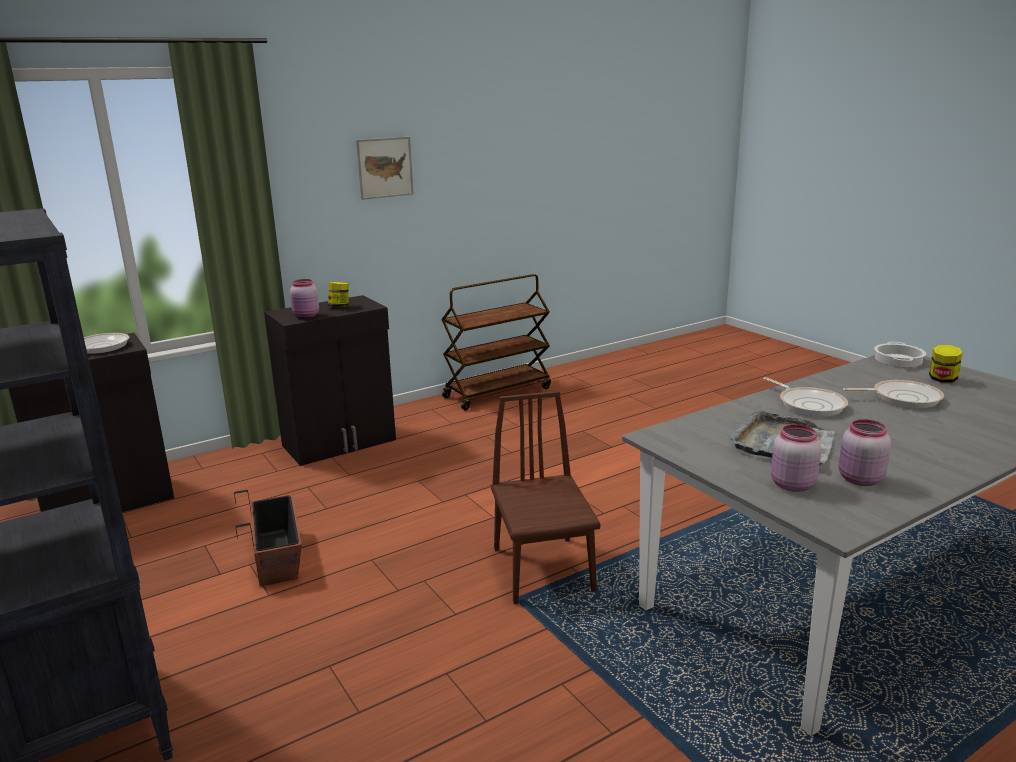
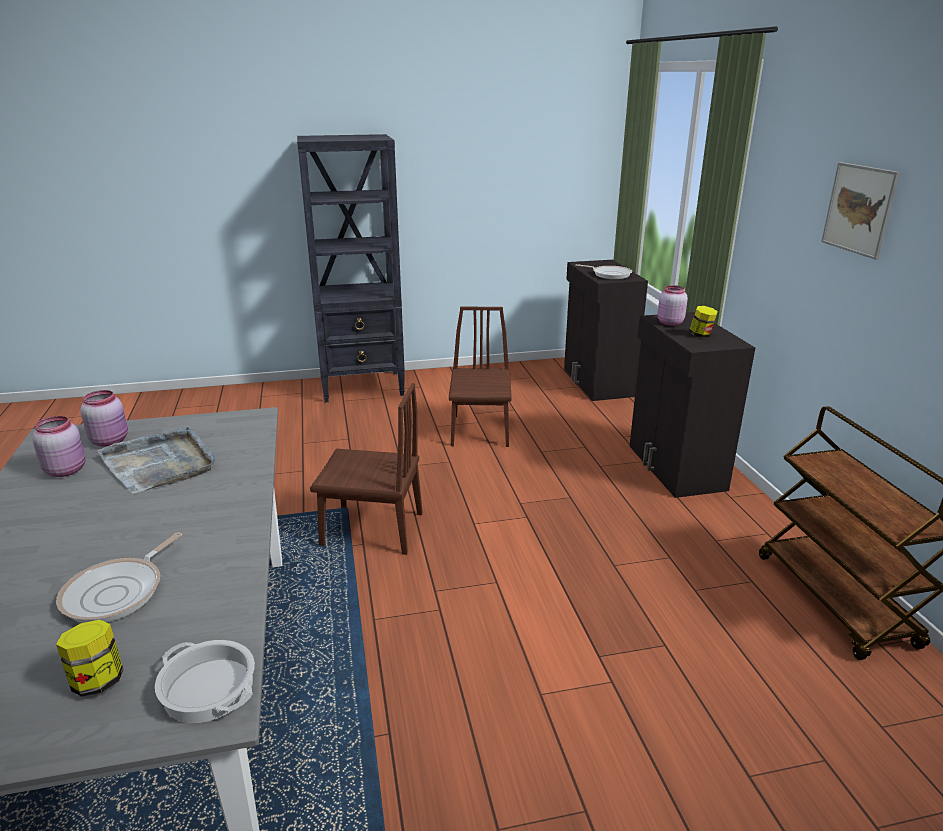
camera: 110 degrees right, 5 degrees up
planter [234,490,302,586] -> brown chair [449,306,512,447]
frying pan [763,377,848,417] -> none

